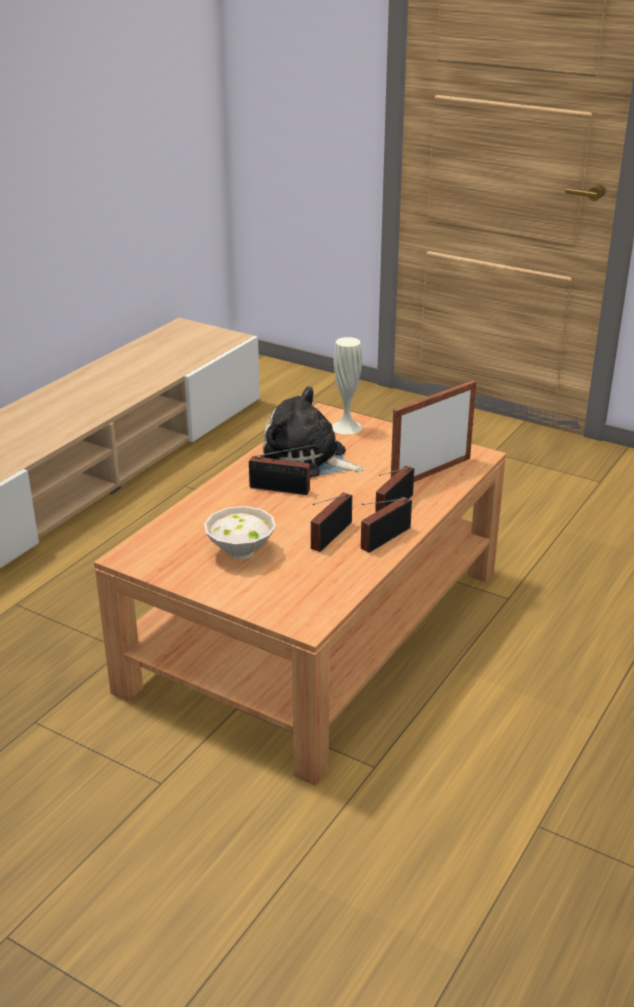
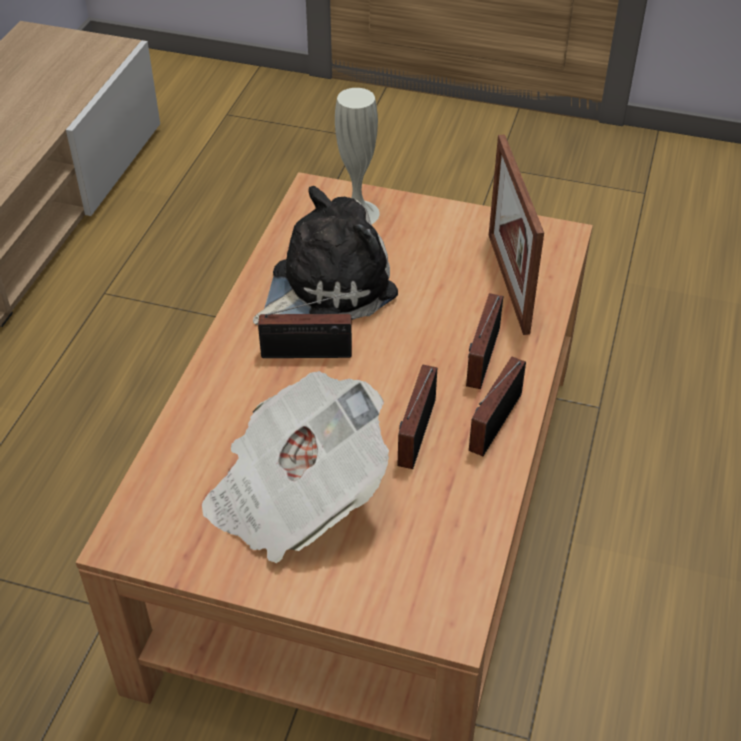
camera: 15 degrees left, 15 degrees up
white bowl [204,506,276,560] -> newspaper [202,371,389,563]
plush toy [261,386,364,478] -> plush toy turned 135 degrees clockwise [253,186,398,325]
picture frame [391,380,476,482] -> picture frame turned 45 degrees counterclockwise [489,134,544,335]

